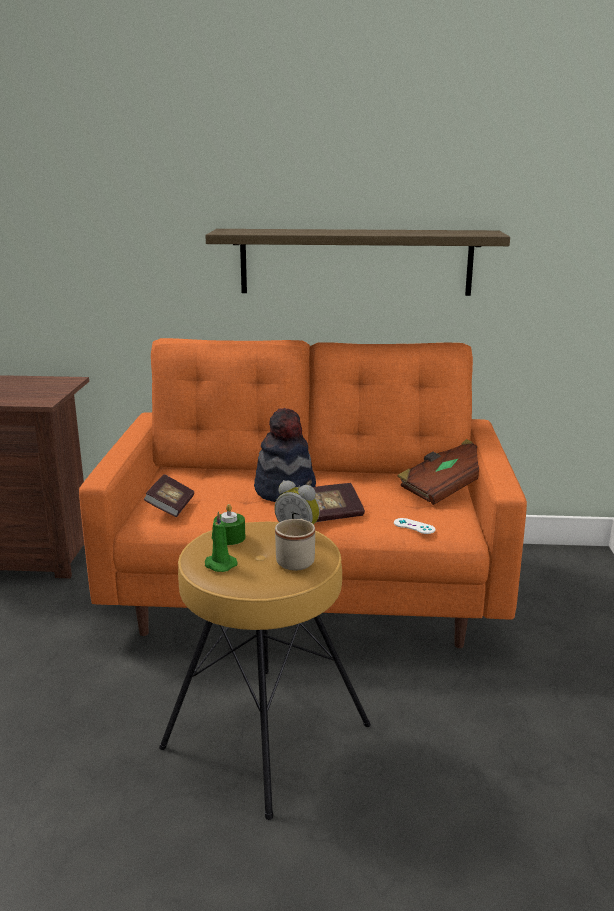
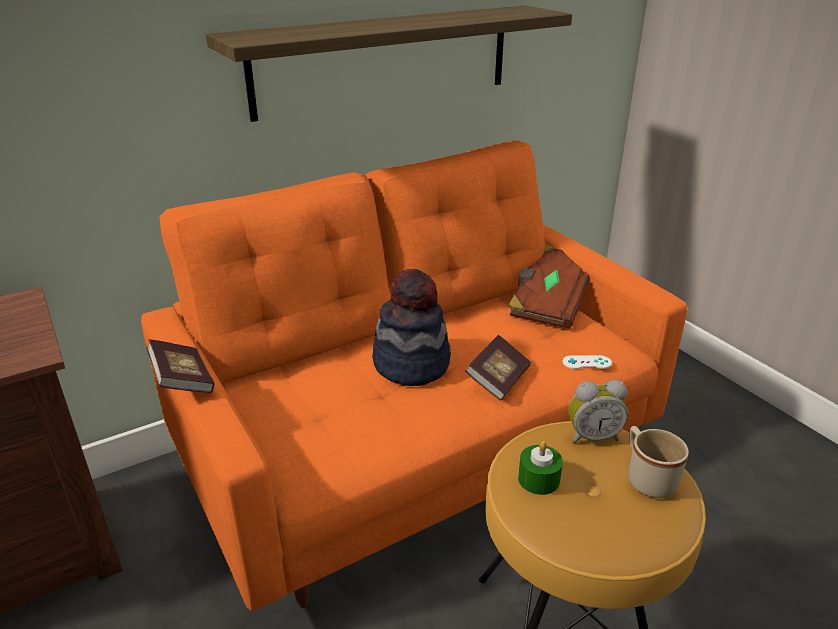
camera: 35 degrees left, 10 degrees up
book [143,474,194,517] -> book moved to [146,339,214,393]
green candle [205,512,238,572] -> none

